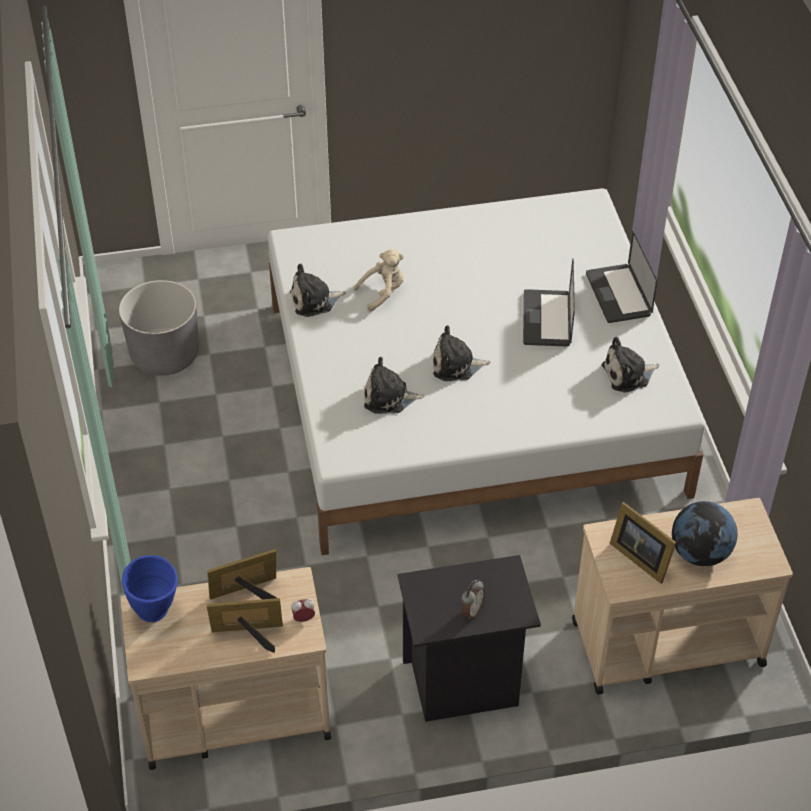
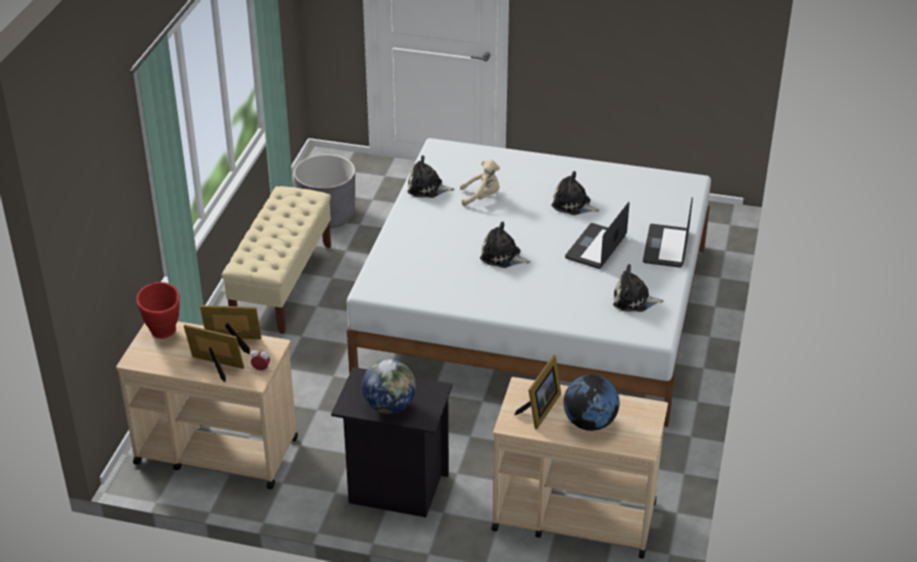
camera: 25 degrees right, 10 degrees down
blue vase [122,555,178,622] -> red vase [136,282,180,339]
plush toy [364,357,424,414] -> plush toy moved to [551,171,600,215]
alarm clock [462,580,485,619] -> globe [362,359,416,414]
picture frame [610,502,676,584] -> picture frame turned 135 degrees counterclockwise [515,355,561,429]
none -> beige bench [222,186,331,334]

